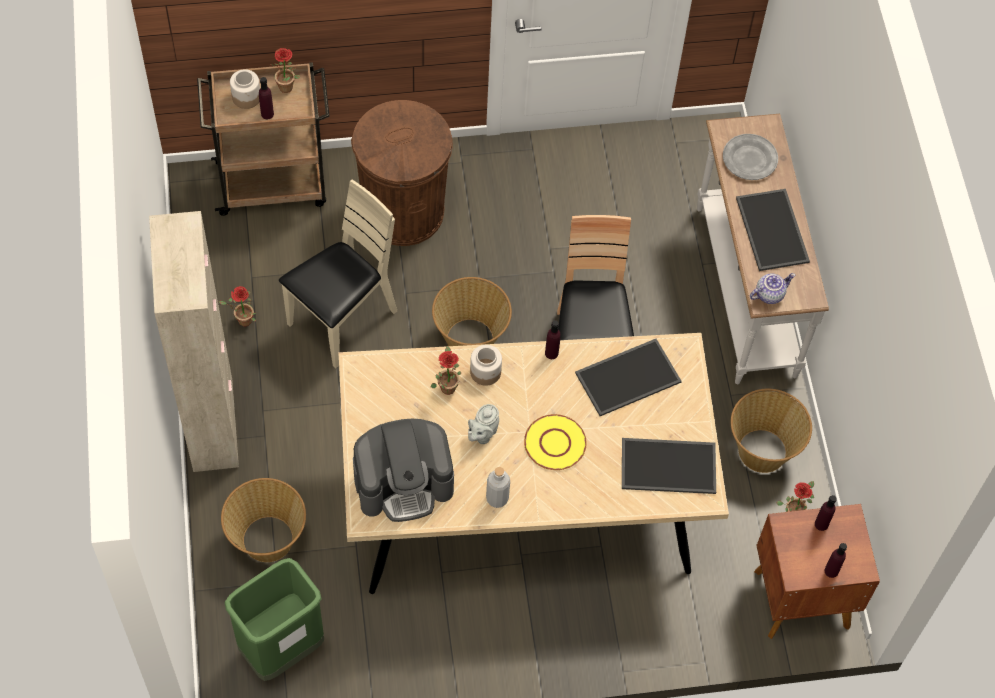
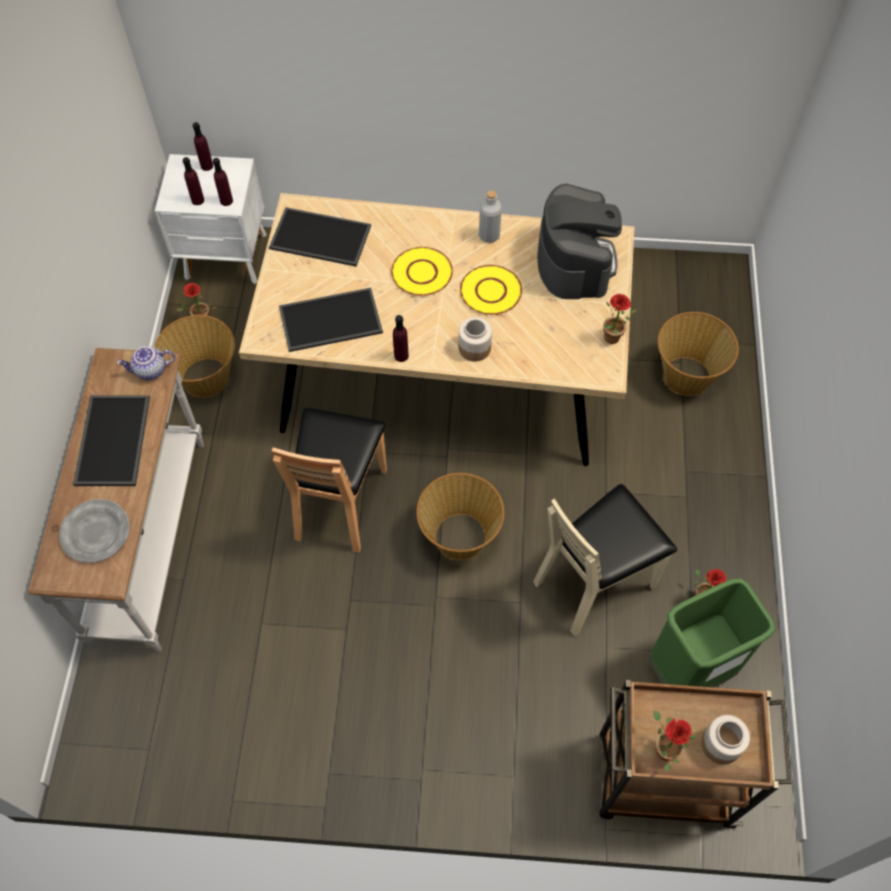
camera: 165 degrees left, 0 degrees up
beige cabinet [149,211,239,472] -> none
green trash can [224,558,324,681] -> green trash can moved to [649,579,775,687]
purple bottle [259,77,274,119] -> purple bottle moved to [213,158,233,206]
brown trash can [351,100,453,246] -> none
coffee machine [353,419,454,522] -> coffee machine turned 90 degrees clockwise [537,184,622,299]
potted plant [431,346,461,395] -> potted plant moved to [603,294,637,344]
grey teapot [468,404,499,444] -> yellow plate [460,265,522,315]
brown nightstand [754,504,880,639] -> white nightstand [155,154,267,284]

